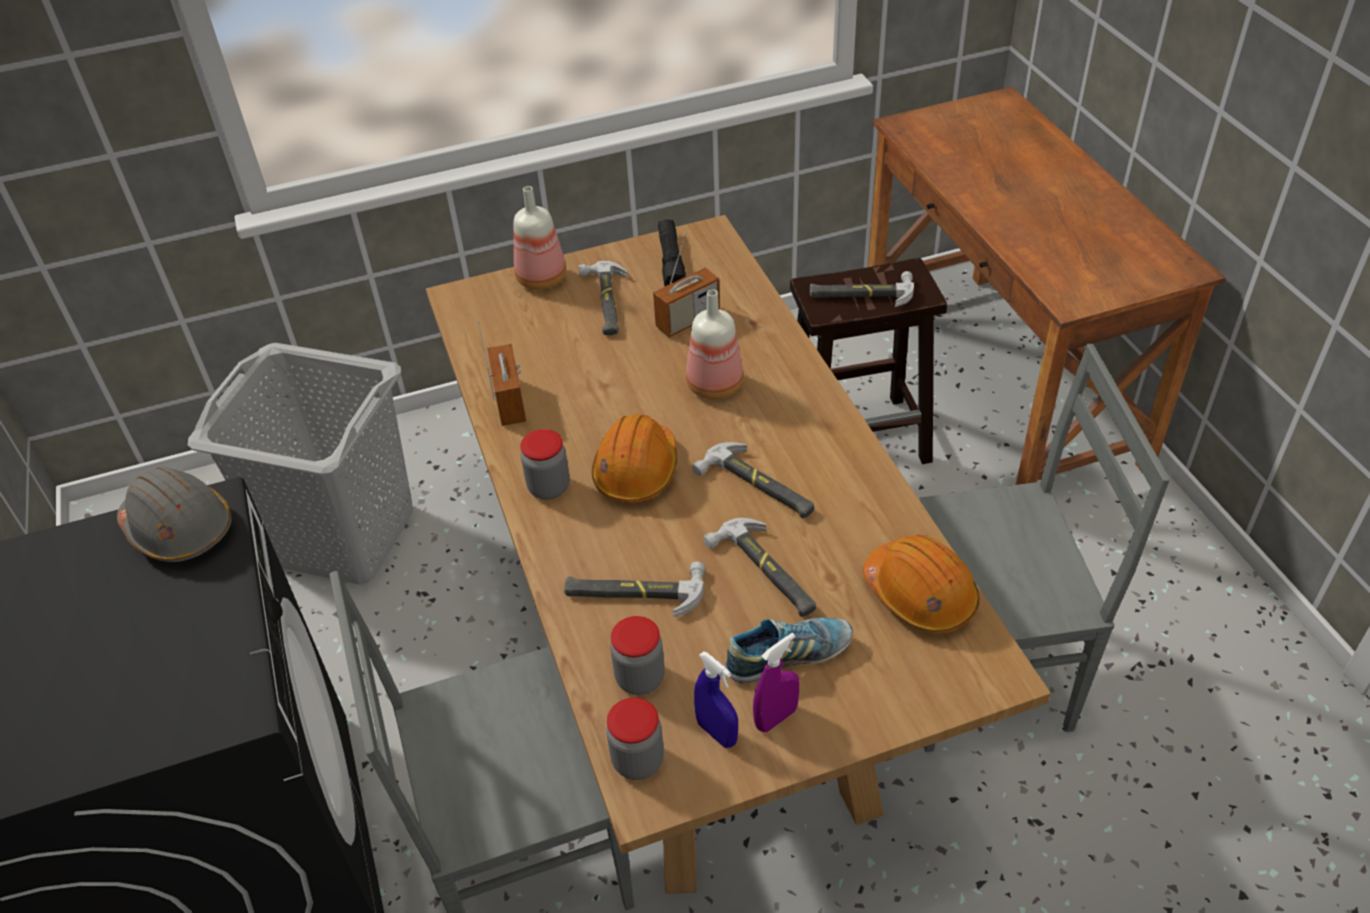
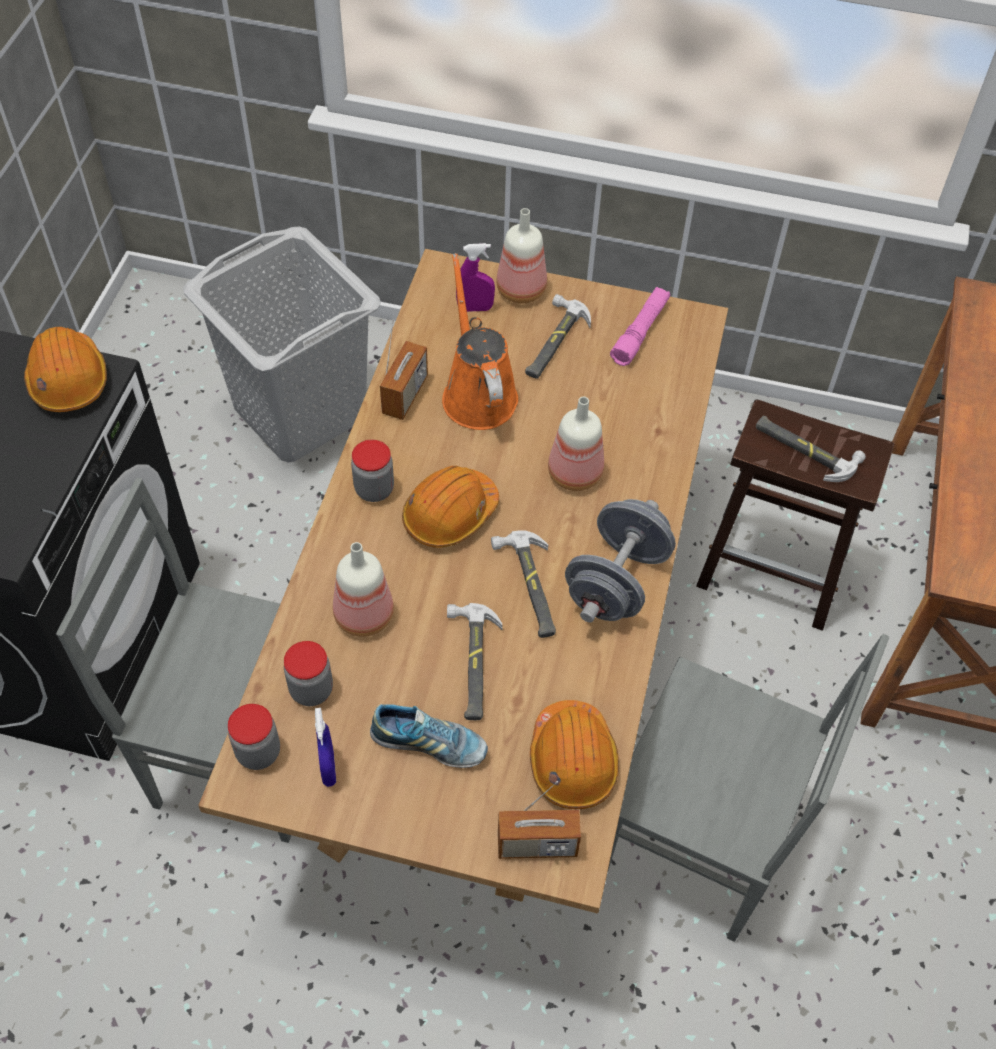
camera: 30 degrees right, 10 degrees up
grey hard hat [117,467,232,562] -> orange hard hat [24,327,107,412]
hammer [564,561,706,617] -> bottle [333,542,394,637]
radio [653,233,720,337] -> radio moved to [498,781,581,859]
black flashlight [658,219,686,286] -> pink flashlight [610,287,670,366]
purple spray bottle [753,633,799,732] -> purple spray bottle moved to [456,243,495,312]
none -> orange watering can [442,253,518,430]
none -> grey dumbbell [565,499,676,622]

